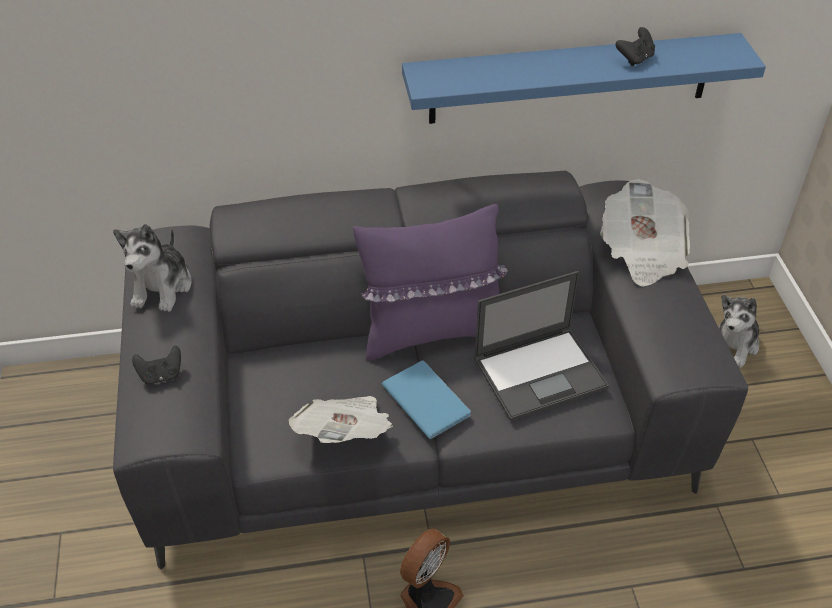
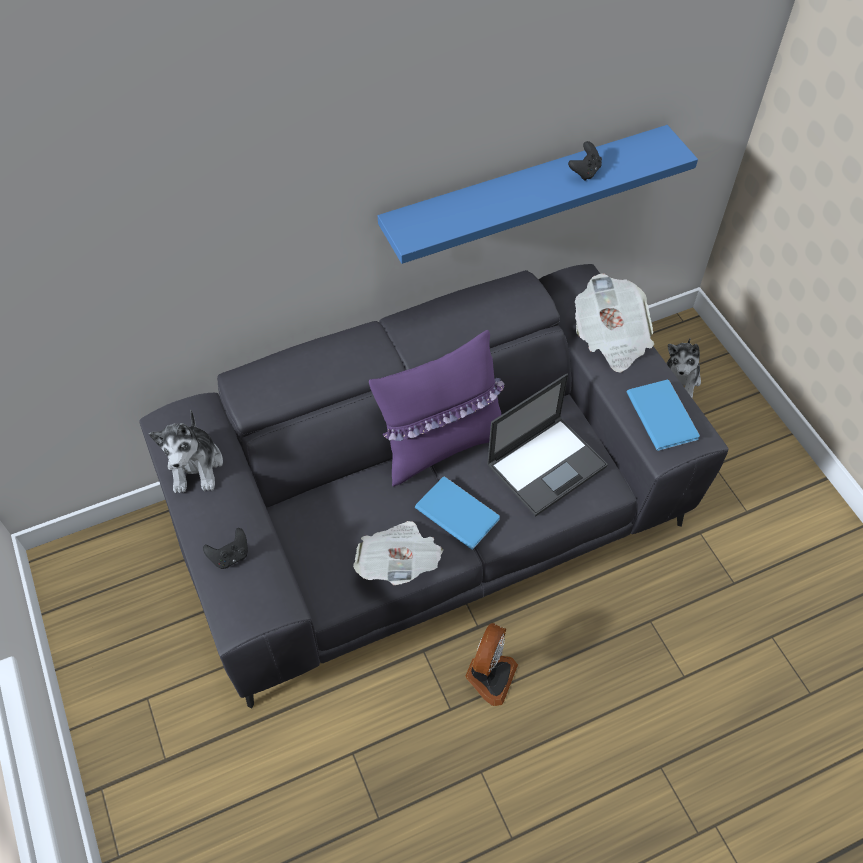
camera: 15 degrees left, 10 degrees up
none -> blue book [626,379,700,451]

